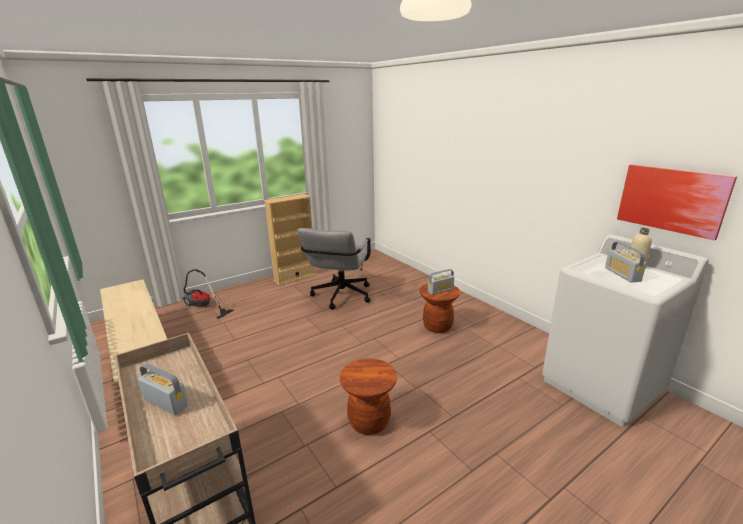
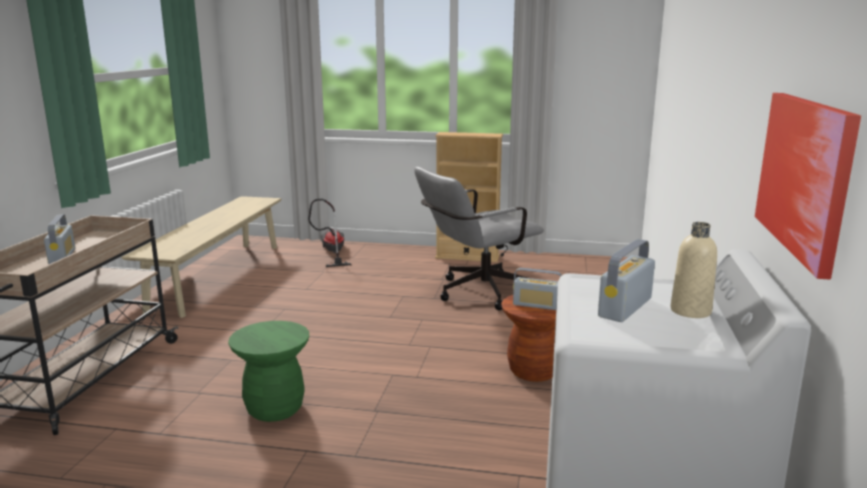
camera: 45 degrees right, 5 degrees down
brown stool [340,359,397,435] -> green stool [228,321,309,422]

